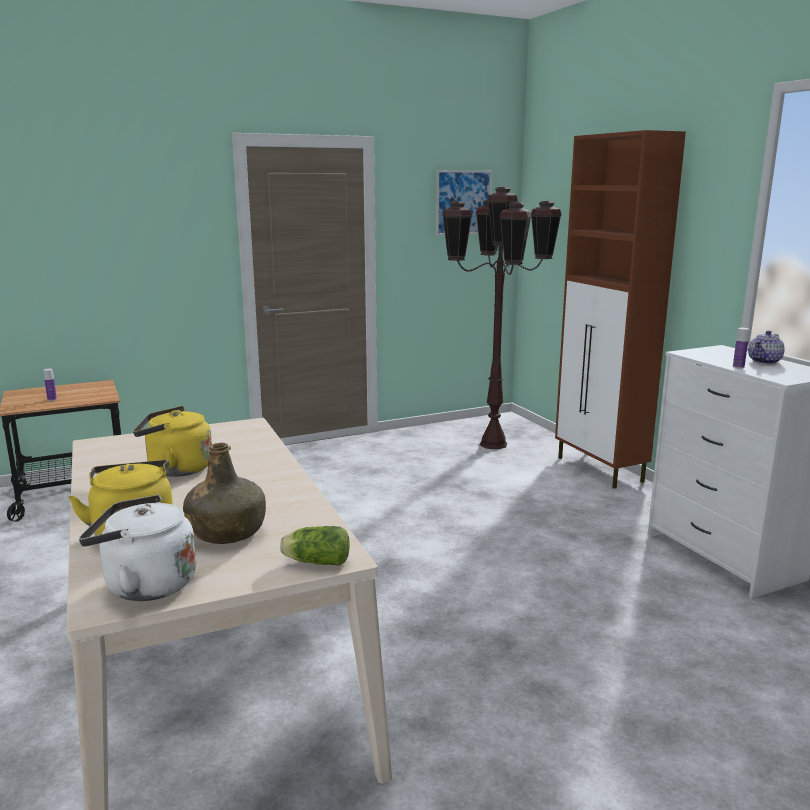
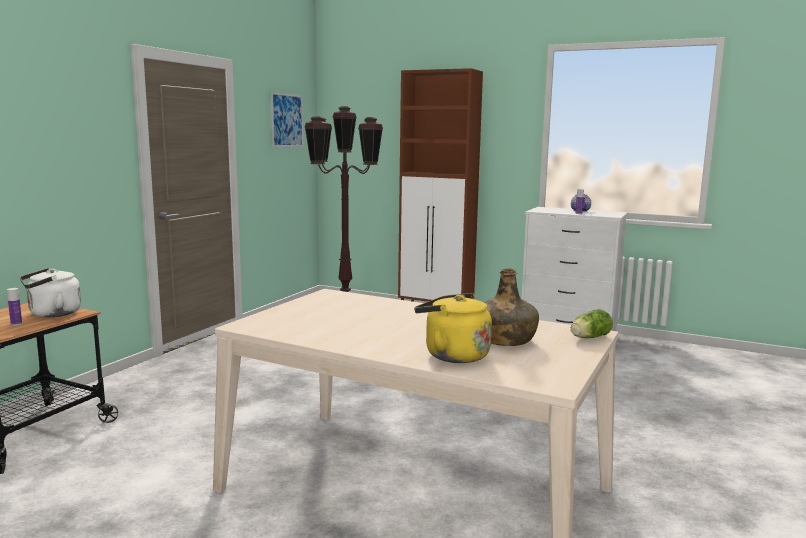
camera: 40 degrees left, 5 degrees down
white kettle [79,495,196,601] -> white kettle moved to [20,268,81,317]
yellow kettle [133,406,212,477] -> none

